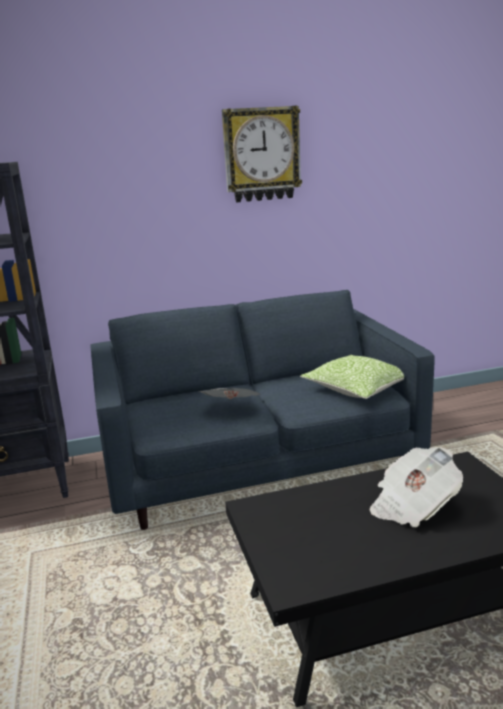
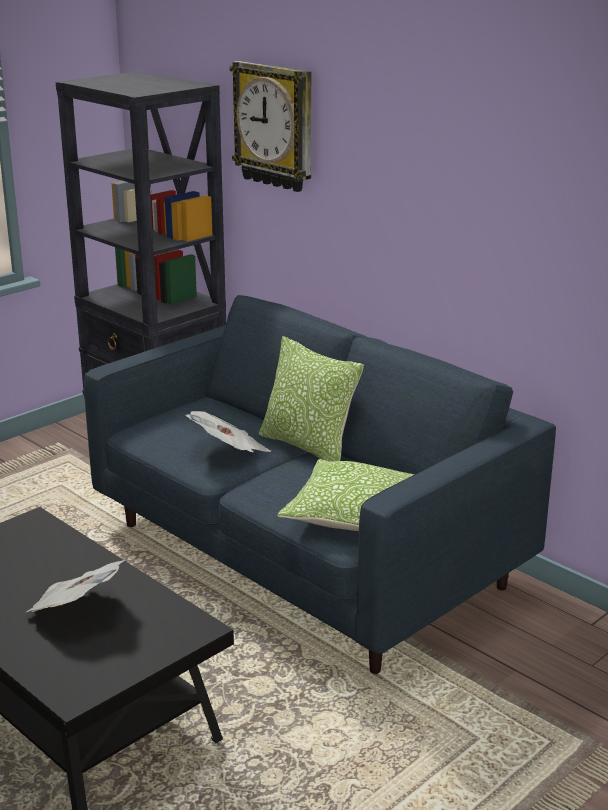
camera: 60 degrees right, 5 degrees up
wall clock [222,106,302,202] -> wall clock moved to [230,61,311,192]
none -> pillow [259,336,364,461]

